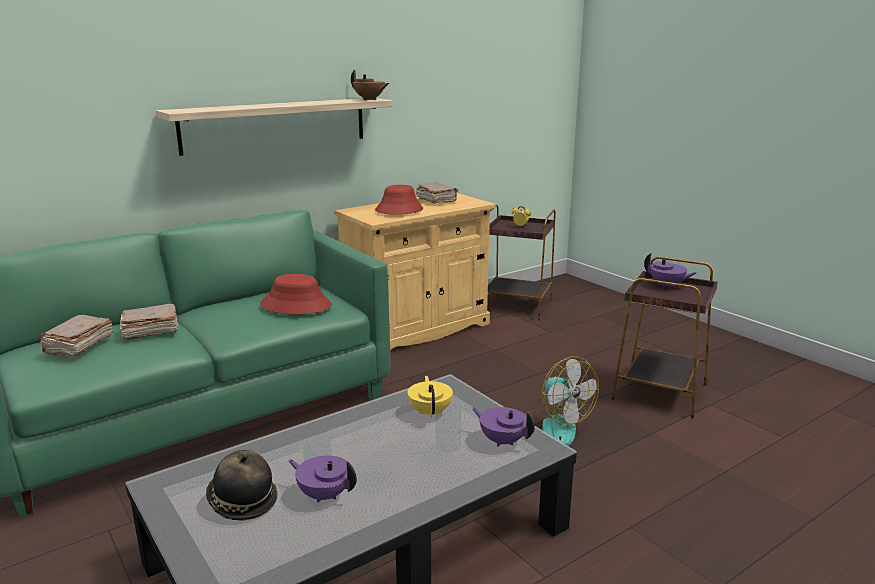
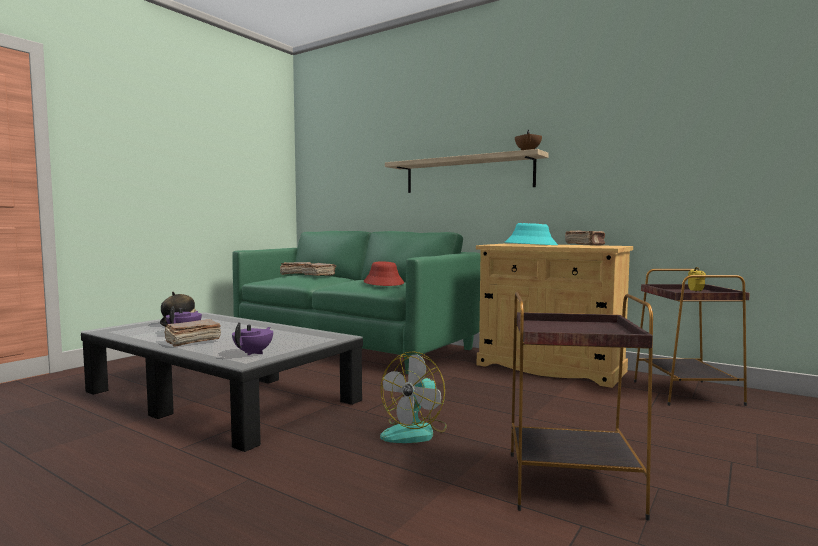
camera: 70 degrees right, 15 degrees down
red hat [375,185,423,215] -> turquoise hat [505,223,558,245]
yellow teapot [408,376,453,418] -> none
purple teapot [644,253,696,288] -> none
none -> brown book [164,319,221,347]

